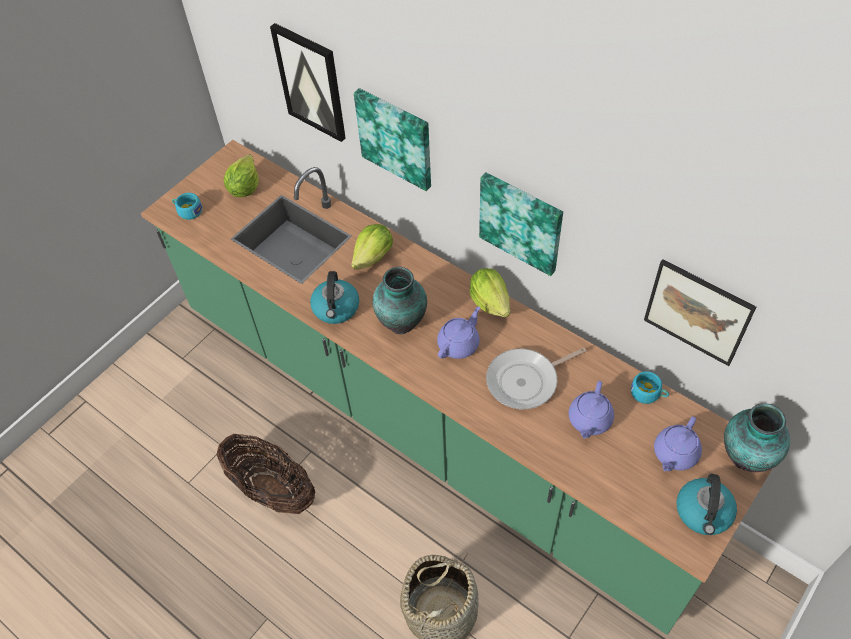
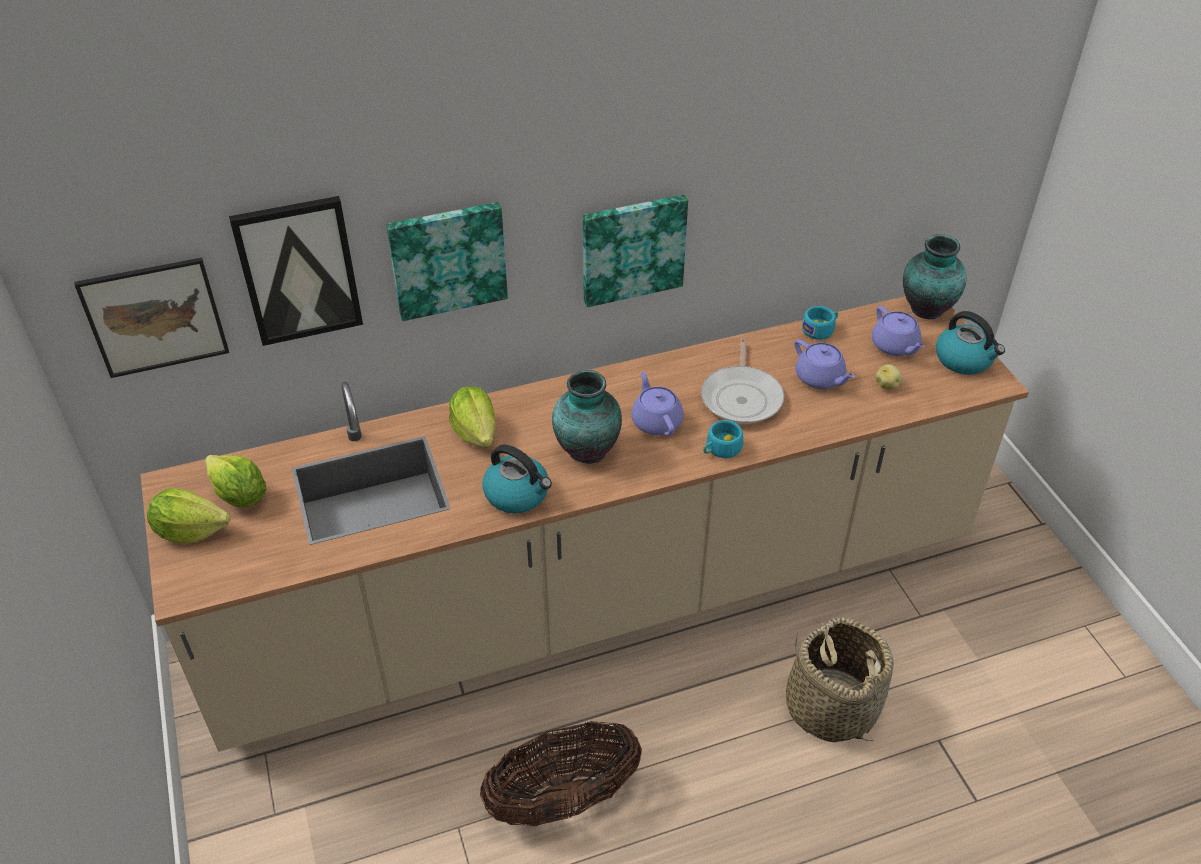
camera: 60 degrees left, 10 degrees down
green counter [141,140,773,635] -> beige counter [140,296,1029,752]
turquoise cup [172,193,202,220] -> turquoise cup moved to [703,420,743,458]
lettuce [470,268,510,317] -> lettuce moved to [147,488,230,544]
picture [644,259,756,366] -> picture moved to [74,257,229,378]
none -> potato [876,364,903,390]

